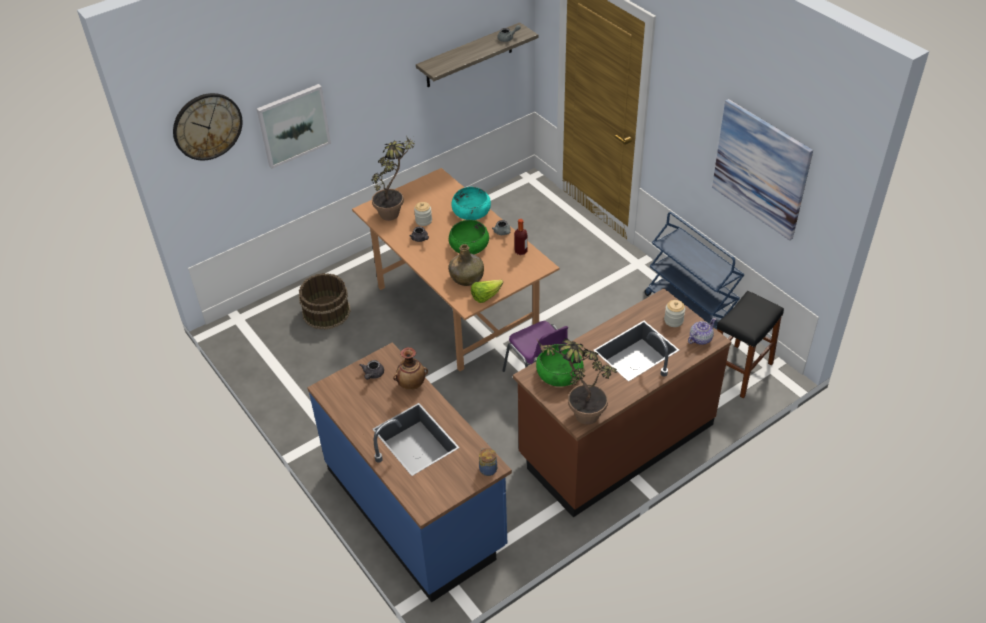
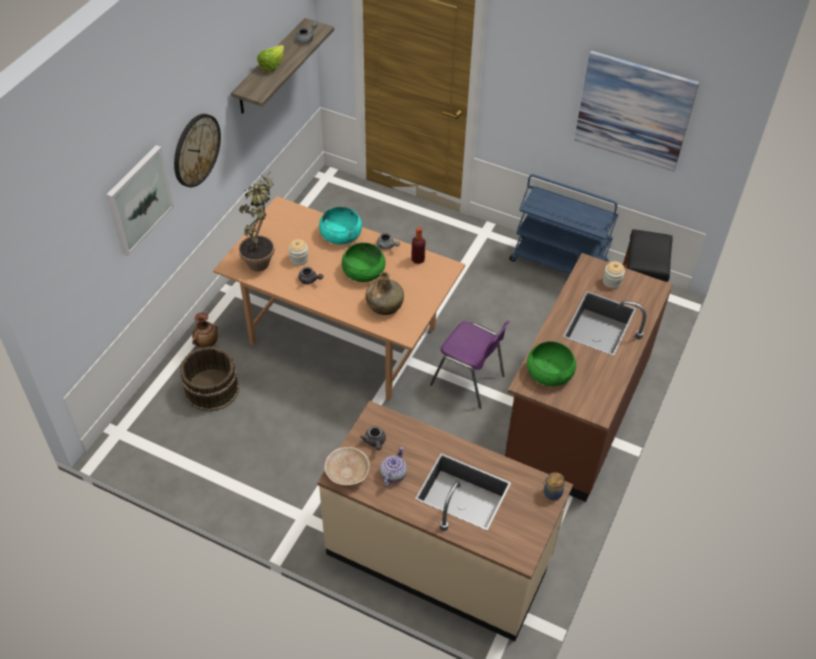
camera: 30 degrees left, 5 degrees up
wall clock [173,93,242,160] -> wall clock moved to [174,114,221,187]
blue counter [307,342,512,602] -> beige counter [317,401,573,641]
vase [393,347,428,390] -> vase moved to [192,312,218,348]
lettuce [471,280,503,303] -> lettuce moved to [257,45,284,72]
potted plant [536,338,617,425] -> none
teapot [688,318,716,345] -> teapot moved to [380,447,407,487]
none -> beige bowl [324,447,370,485]

